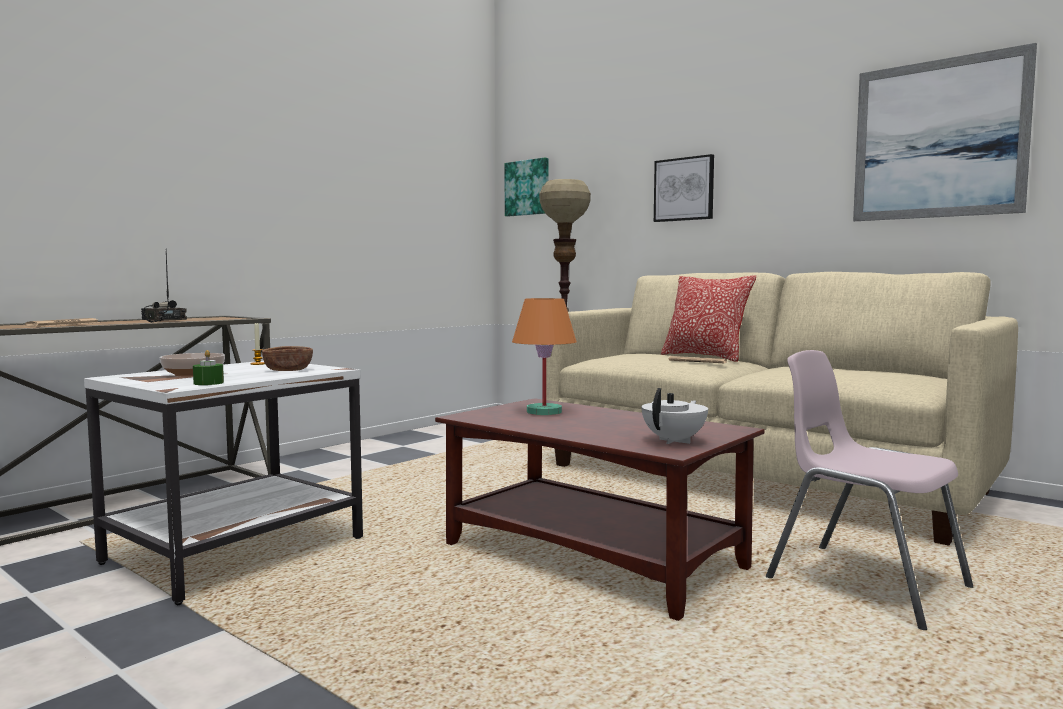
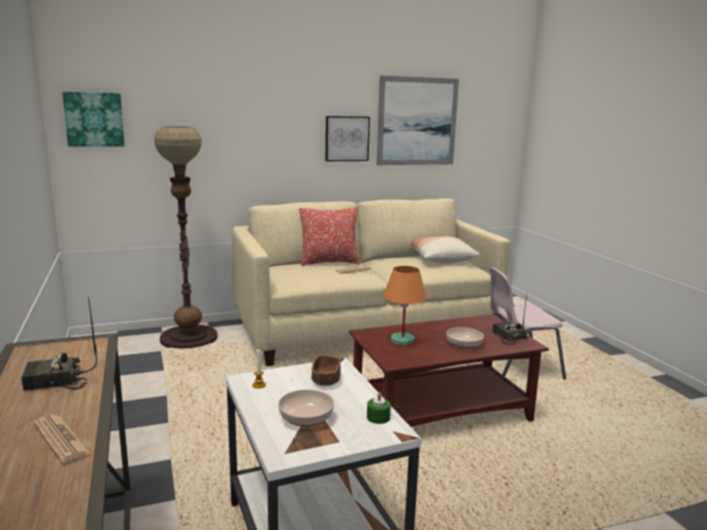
camera: 60 degrees left, 10 degrees up
white teapot [642,388,708,444] -> radio [492,294,529,345]
picture [654,154,714,222] -> picture moved to [325,116,370,161]
none -> pillow [411,236,480,263]
none -> bowl [446,327,484,349]

